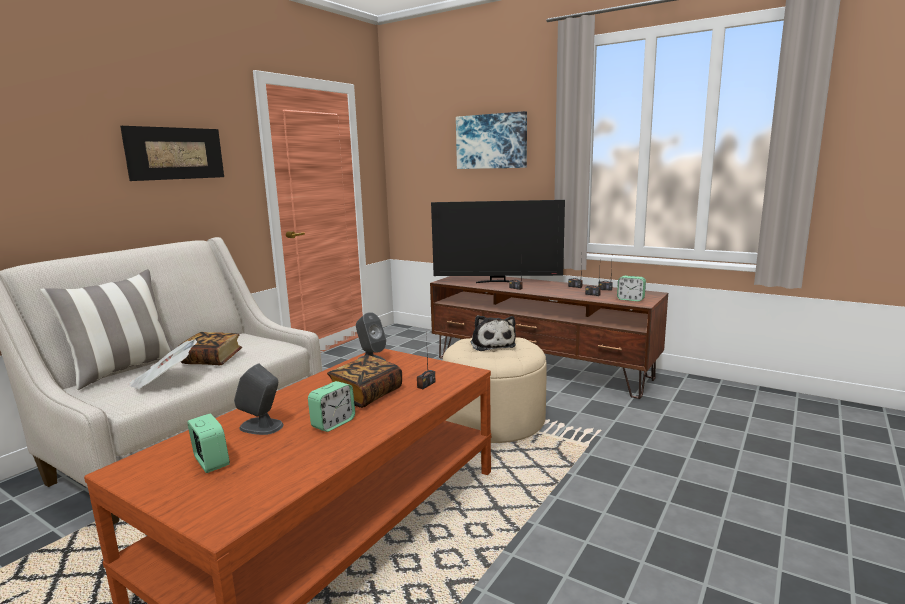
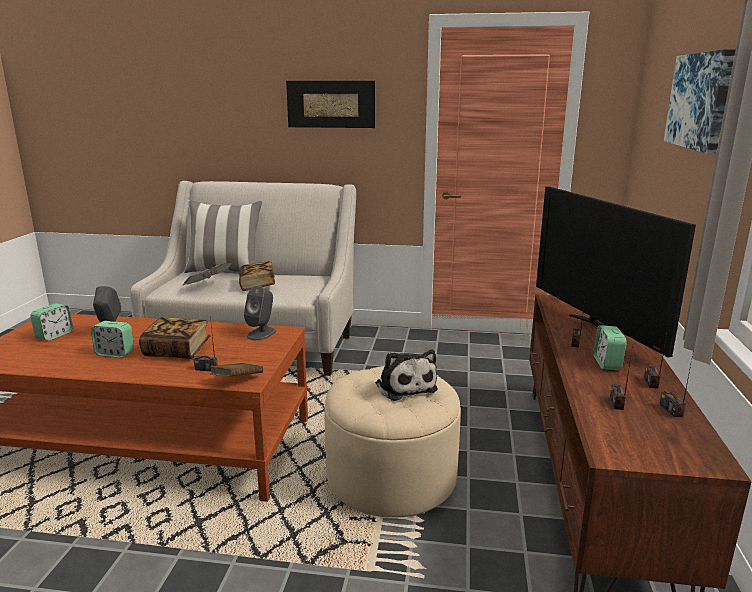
camera: 65 degrees right, 5 degrees up
plush toy [471,315,516,351] -> plush toy turned 75 degrees counterclockwise [376,349,438,401]
alarm clock [617,276,646,302] -> alarm clock moved to [593,325,627,370]
none -> brown book [210,363,263,376]

